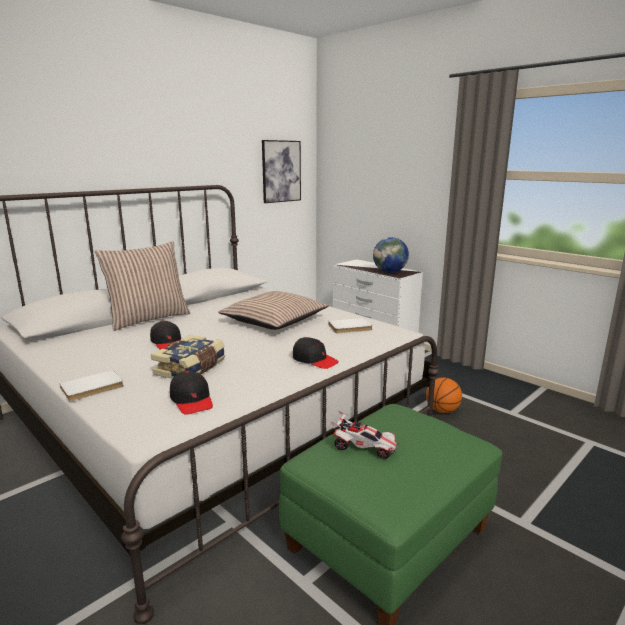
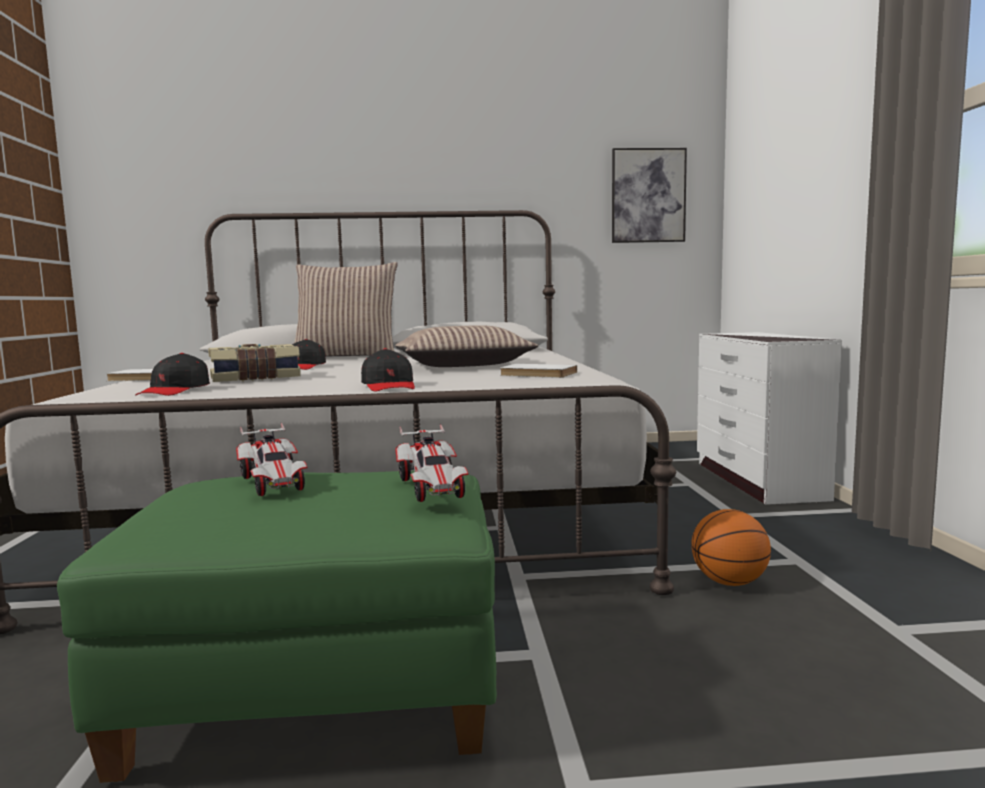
camera: 40 degrees right, 10 degrees down
globe [373,237,409,273] -> none
none -> toy car [395,424,468,502]

